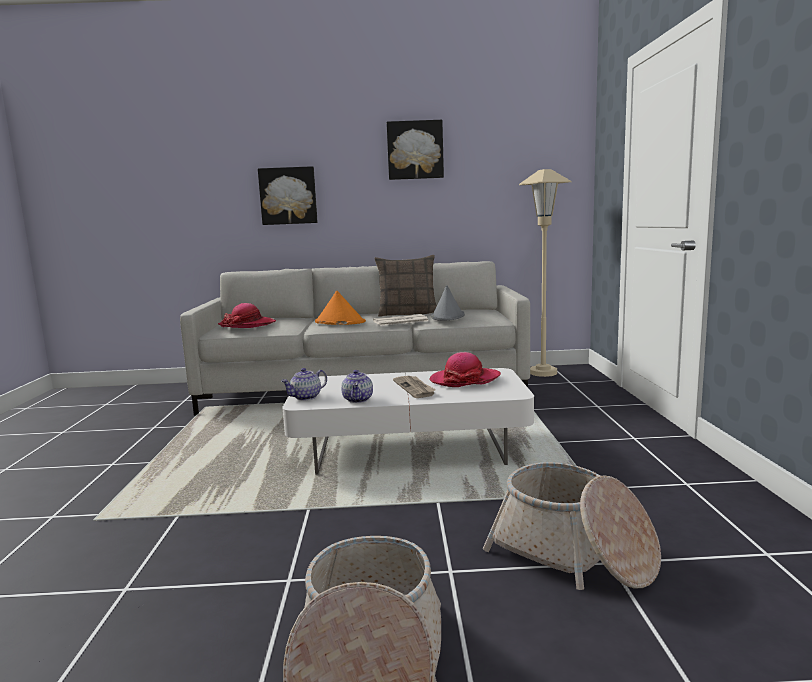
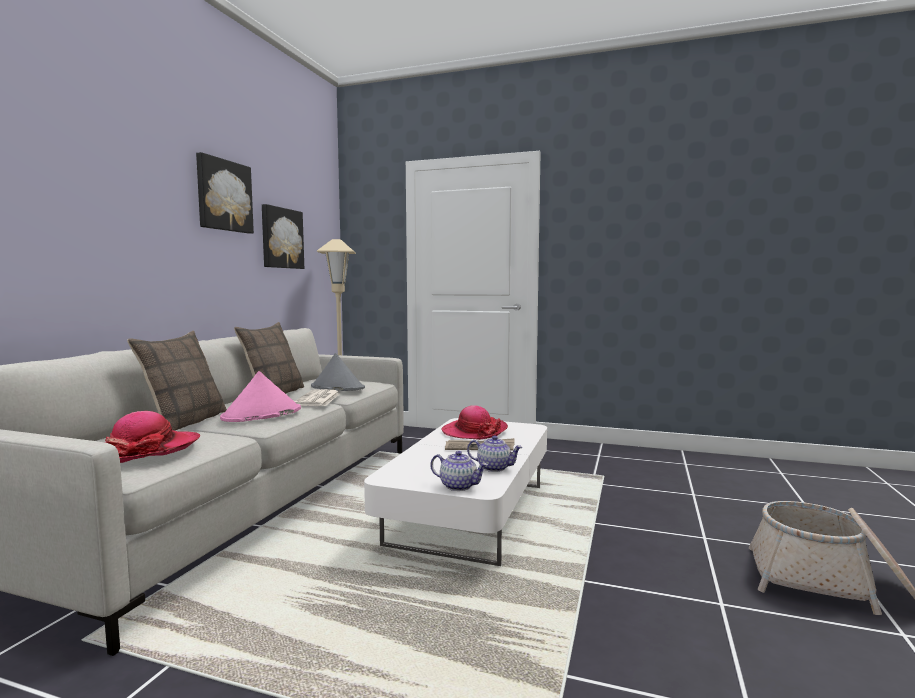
camera: 70 degrees left, 5 degrees down
picture [258,166,318,225] -> picture moved to [262,204,304,269]
teapot [281,368,327,400] -> teapot turned 45 degrees counterclockwise [430,451,488,491]
orange hat [315,291,366,325] -> pink hat [220,371,301,422]
basket [483,462,661,590] -> none
none -> pillow [127,331,227,431]

